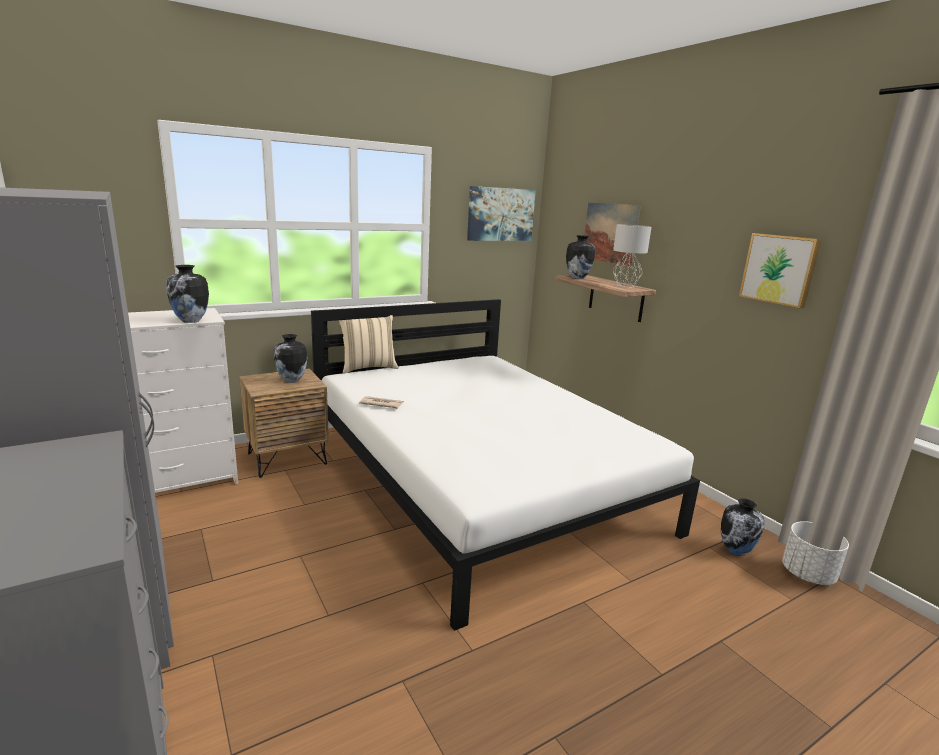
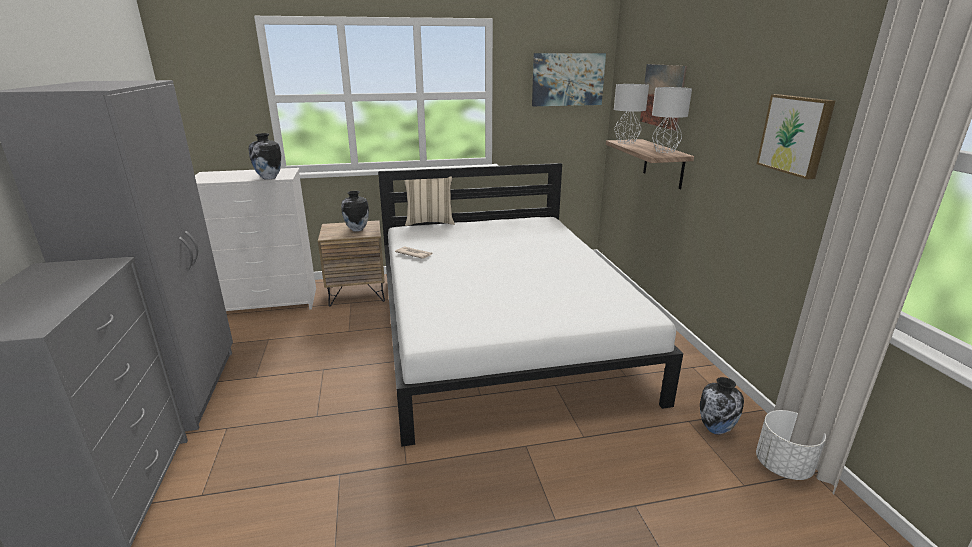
camera: 20 degrees right, 5 degrees up
vase [566,235,595,279] -> grey table lamp [614,84,649,144]

